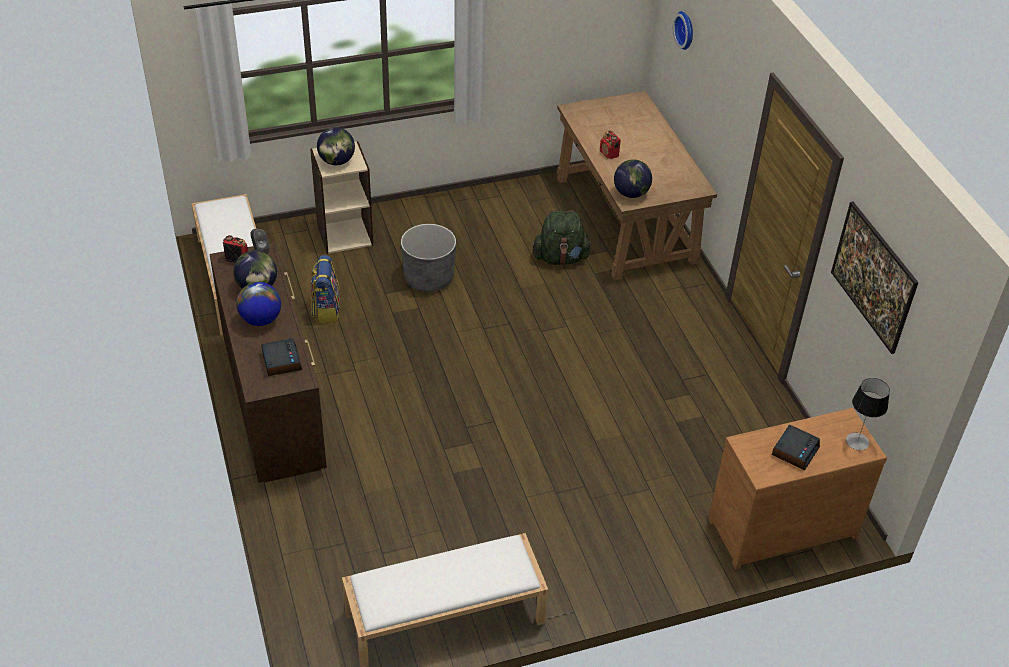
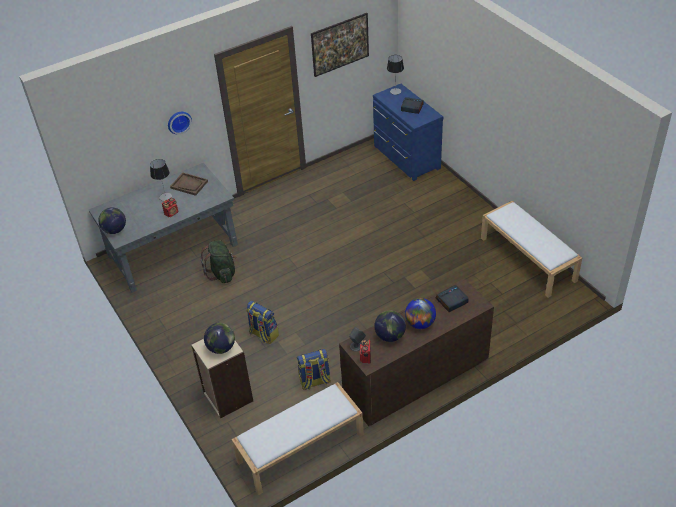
camera: 100 degrees left, 0 degrees up
grey planter [401,224,456,292] -> backpack [246,301,279,344]
brown desk [557,91,717,280] -> grey desk [89,163,238,293]
globe [614,159,652,198] -> globe moved to [98,207,126,234]
wall clock [673,11,693,50] -> wall clock moved to [168,112,192,134]
brown dresser [708,408,887,569] -> blue dresser [373,84,443,181]
none -> table lamp [150,159,172,201]
none -> brown tray [170,172,208,196]

